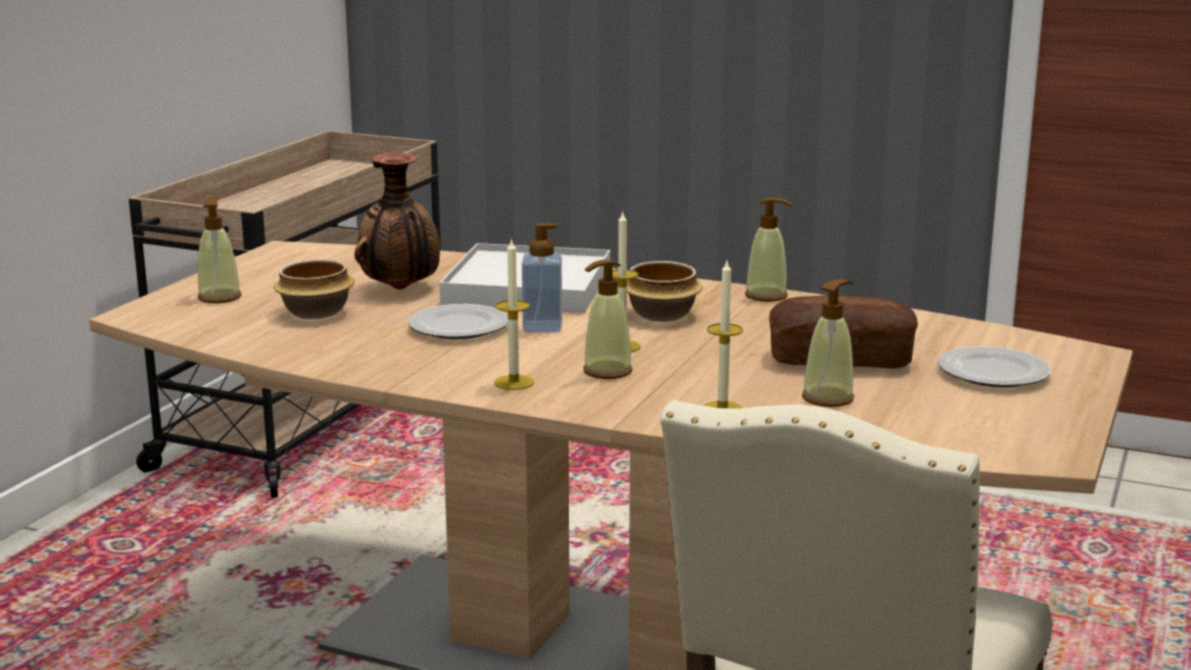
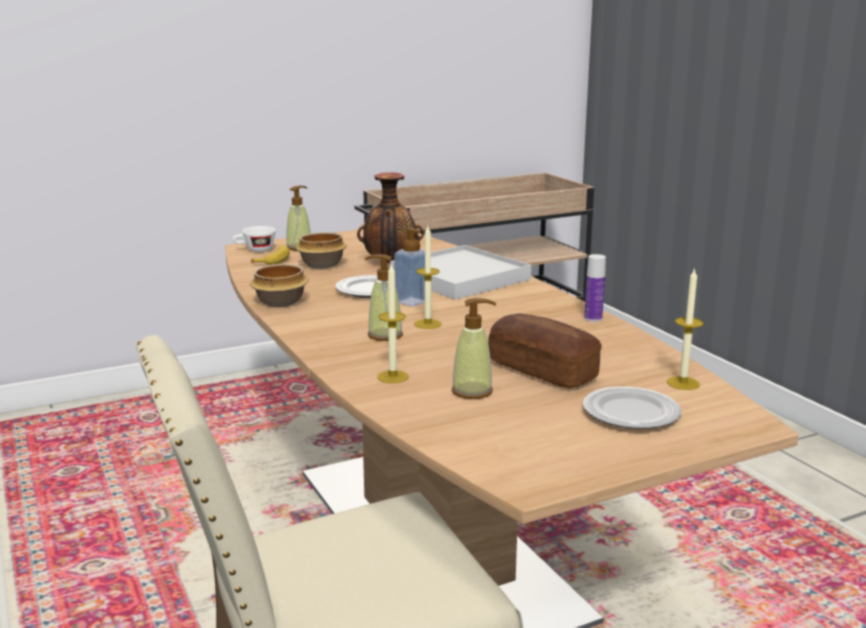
camera: 40 degrees right, 0 degrees up
candle [494,238,534,390] -> candle moved to [667,268,704,390]
bowl [627,261,703,322] -> bowl moved to [250,264,309,307]
soap dispenser [745,198,793,302] -> bottle [584,254,606,322]
none -> white cup [233,226,276,252]
none -> banana [251,245,290,265]

